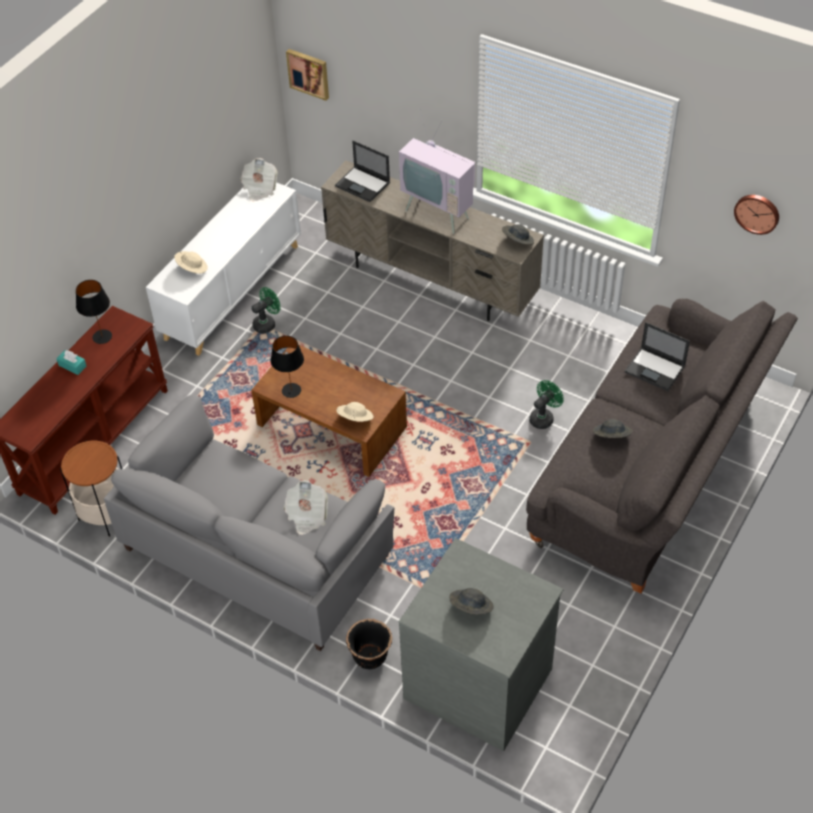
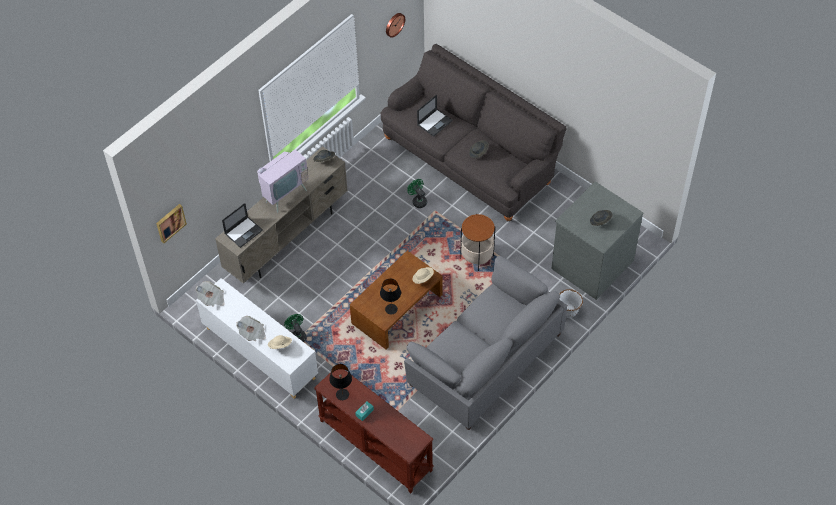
camera: 80 degrees left, 5 degrees up
side table [60,440,122,537] -> side table moved to [460,214,495,271]
newspaper [284,480,328,535] -> newspaper moved to [236,316,266,341]
black planter [346,619,392,669] -> white planter [559,289,583,318]

